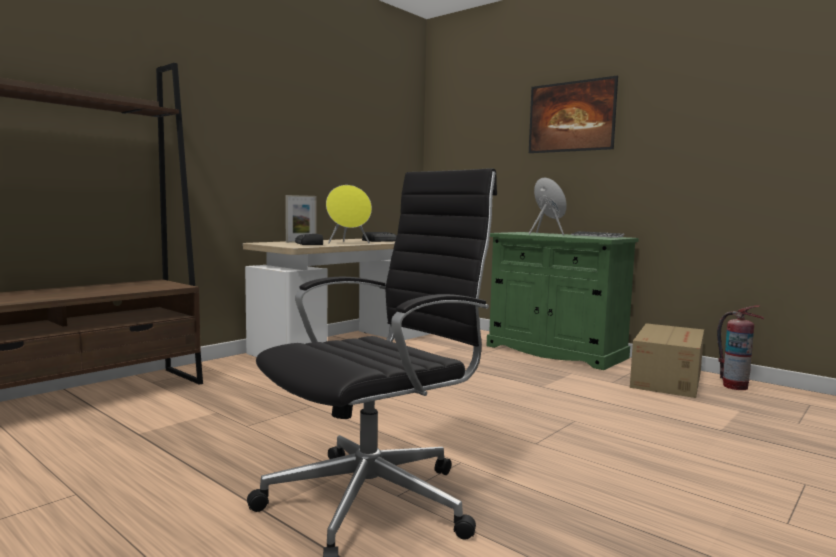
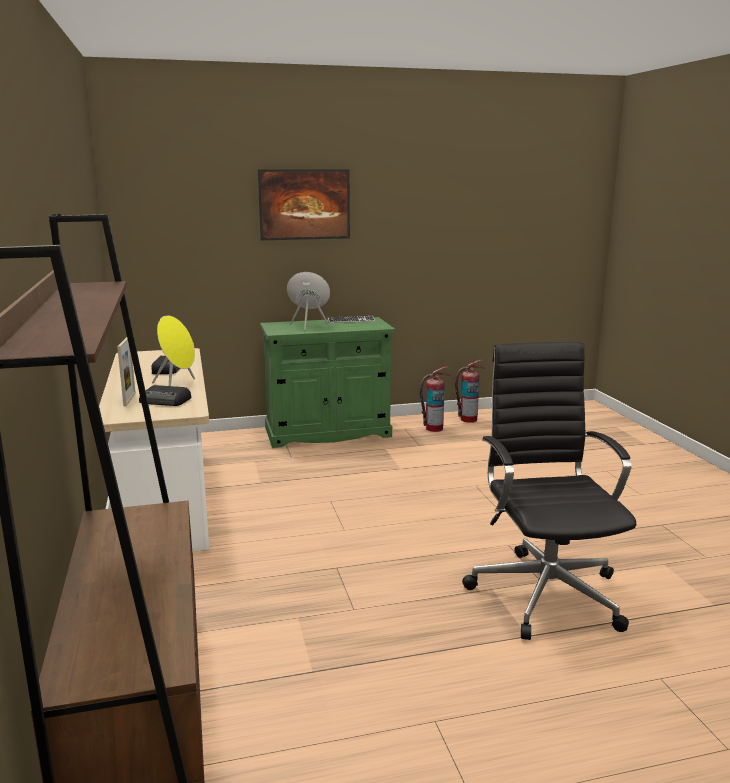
camera: 55 degrees left, 10 degrees up
cardboard box [630,323,704,398] -> fire extinguisher [420,366,451,432]

